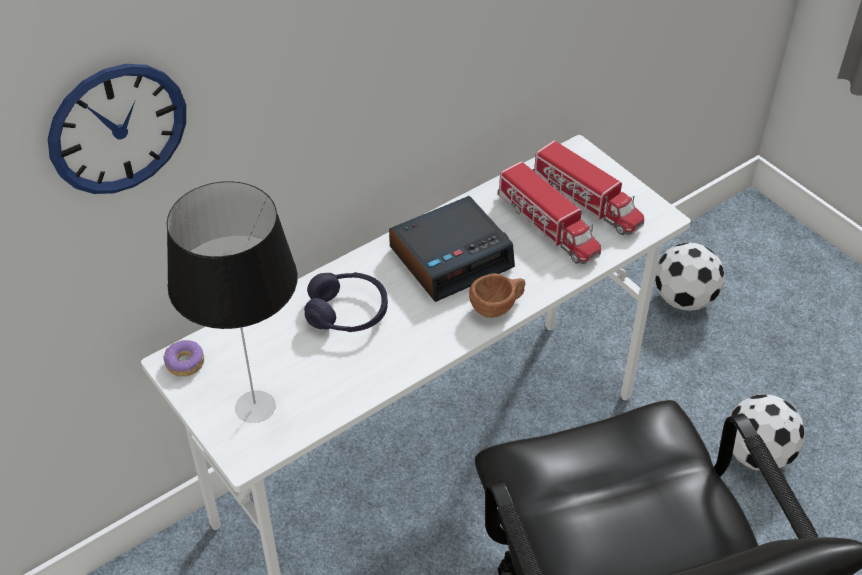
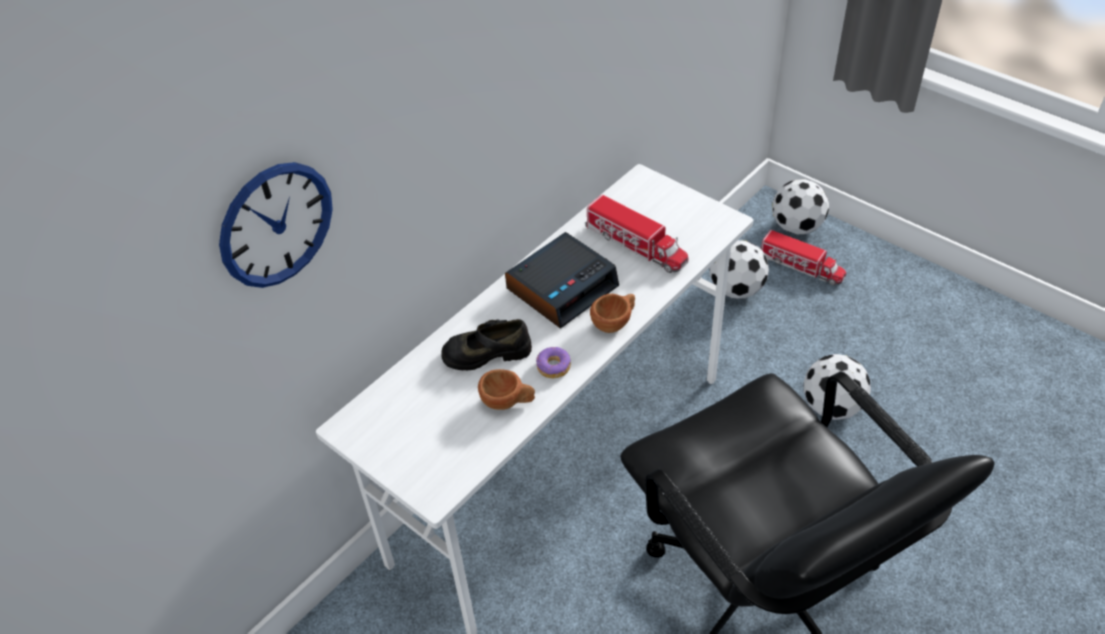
camera: 10 degrees left, 0 degrees up
donut [163,340,204,376] -> donut moved to [536,347,571,378]
table lamp [167,181,298,423] -> none
purple headphones [304,272,388,332] -> black shoe [441,319,532,370]
toy truck [533,140,644,235] -> toy truck moved to [761,230,846,286]
none -> brown cup [478,369,535,410]
none -> football [772,179,829,235]

